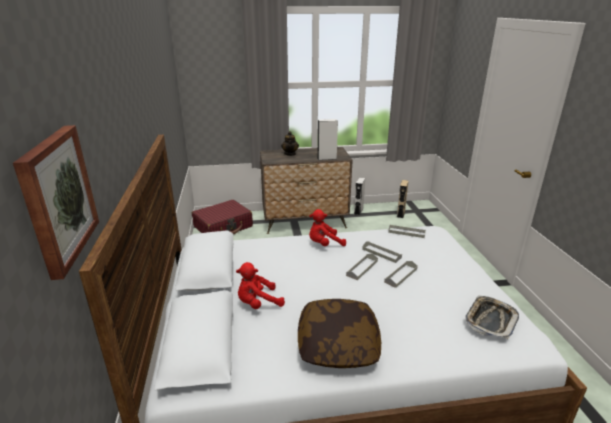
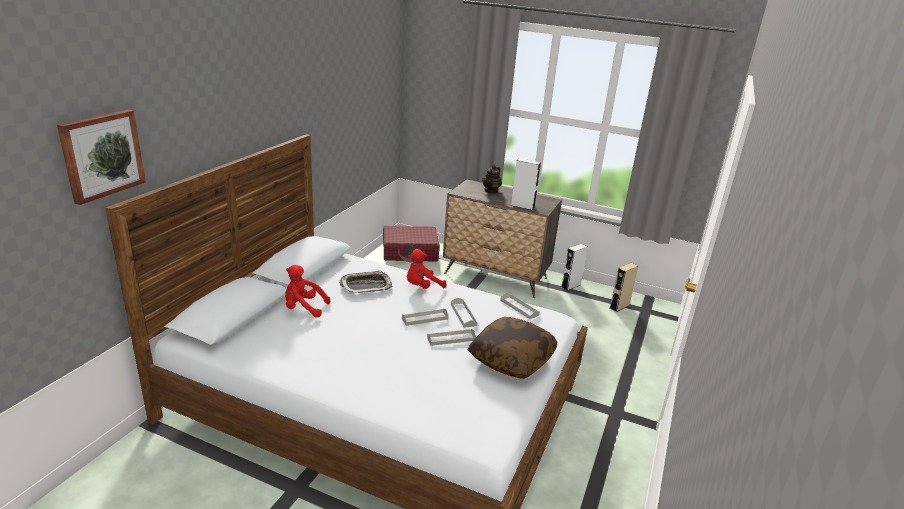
camera: 30 degrees right, 0 degrees up
pillow [298,299,381,368] -> pillow moved to [468,317,557,379]
red plush toy [309,209,346,246] -> red plush toy turned 45 degrees counterclockwise [407,249,446,289]
tray [465,296,519,339] -> tray moved to [339,271,392,293]

